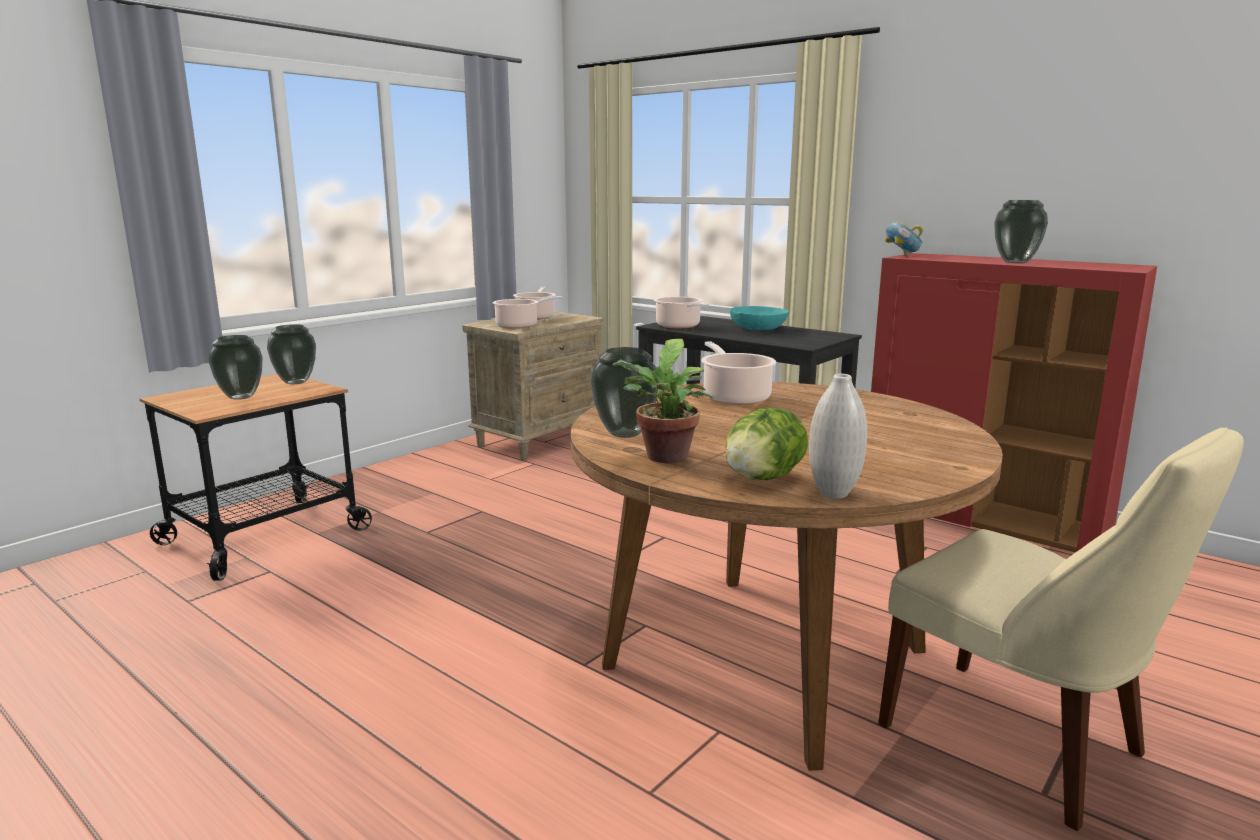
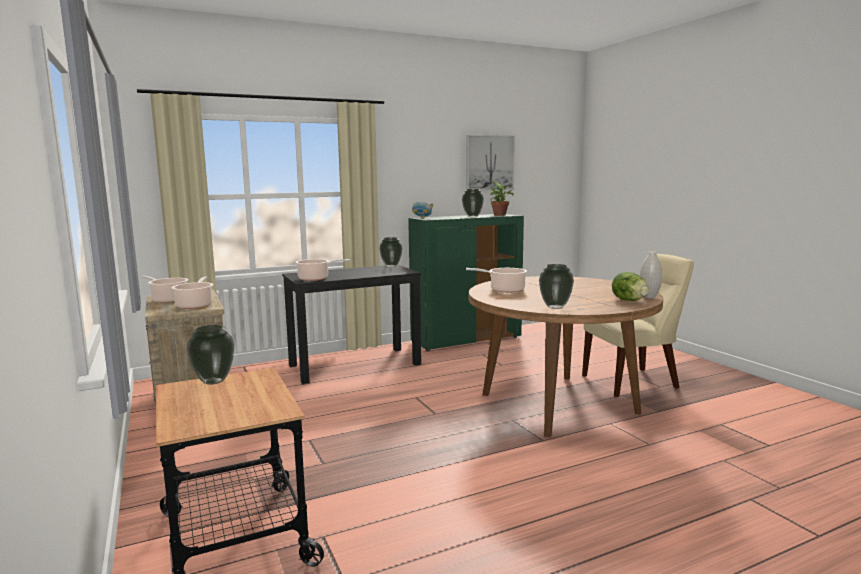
camera: 65 degrees left, 5 degrees down
vase [208,335,263,400] -> vase moved to [379,237,402,267]
potted plant [612,339,714,463] -> potted plant moved to [491,182,514,216]
turquoise bowl [730,306,789,330] -> none
red cabinet [871,253,1157,553] -> green cabinet [408,214,524,351]
none -> picture [466,135,515,191]

